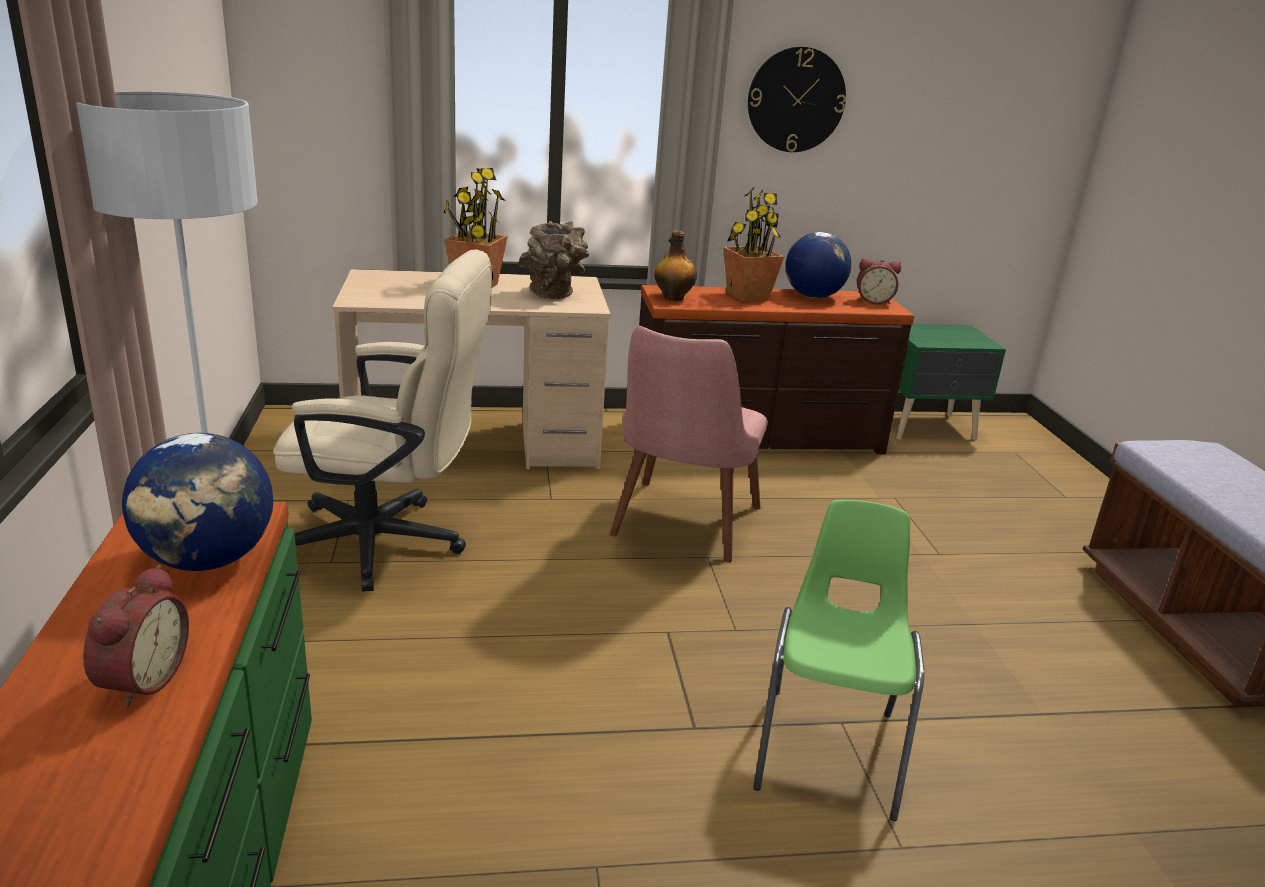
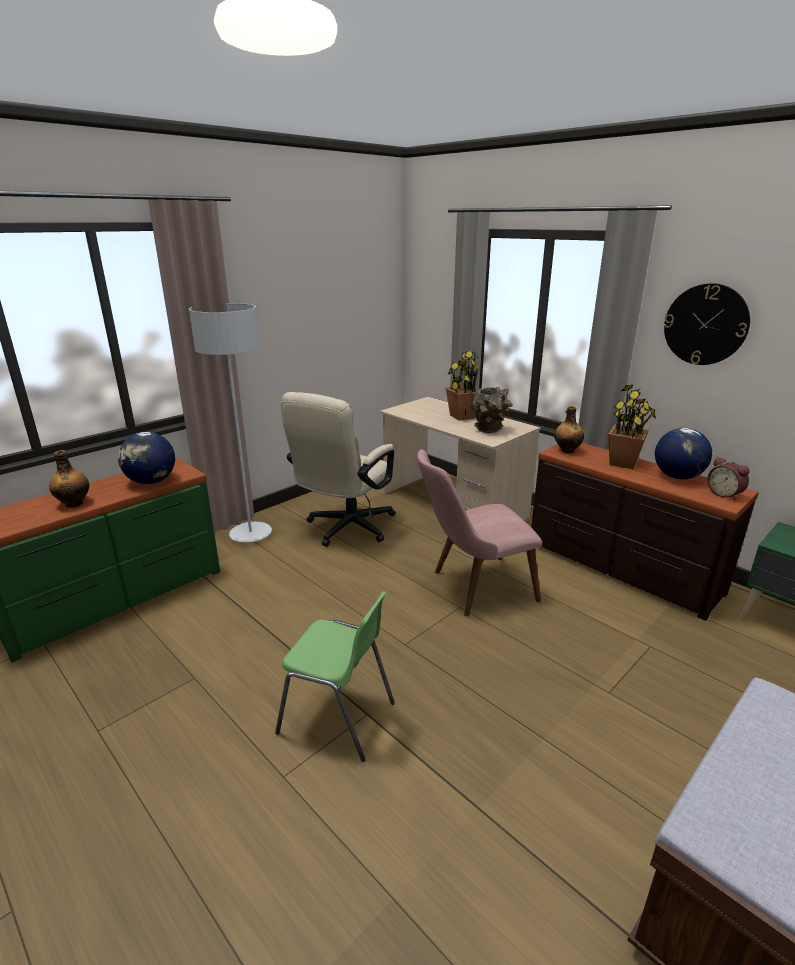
camera: 55 degrees right, 0 degrees up
alarm clock [83,565,189,708] -> bottle [49,450,89,507]
beige office chair [273,249,492,591] -> beige office chair turned 60 degrees clockwise [281,392,395,547]
green chair [753,500,924,821] -> green chair turned 45 degrees clockwise [275,591,395,762]

